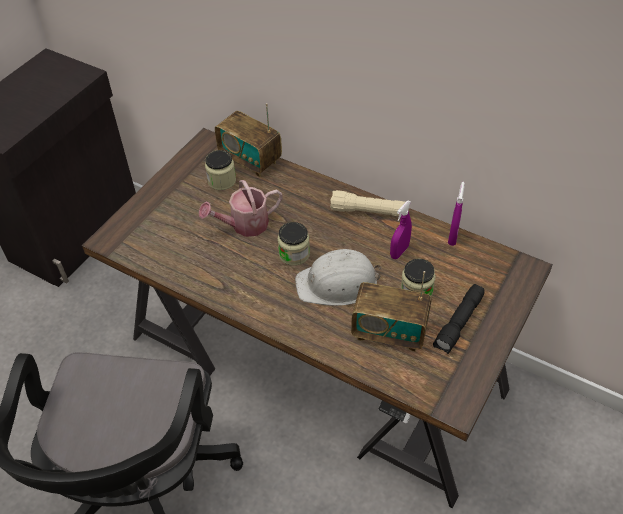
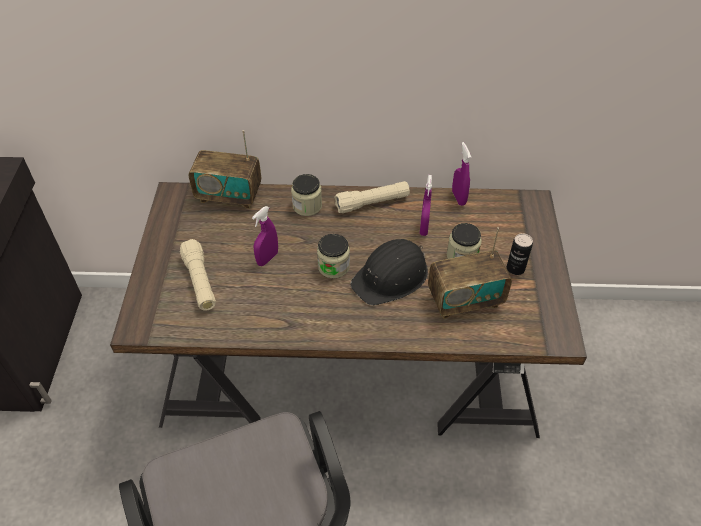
camera: 30 degrees left, 0 degrees up
watering can [199,180,283,237] -> purple spray bottle [252,206,278,266]
jar [205,150,236,190] -> jar moved to [291,174,322,216]
white hard hat [295,249,381,306] -> black hard hat [350,239,428,305]
black flashlight [433,284,484,354] -> can [507,233,533,275]
none -> beige flashlight [180,239,216,311]

